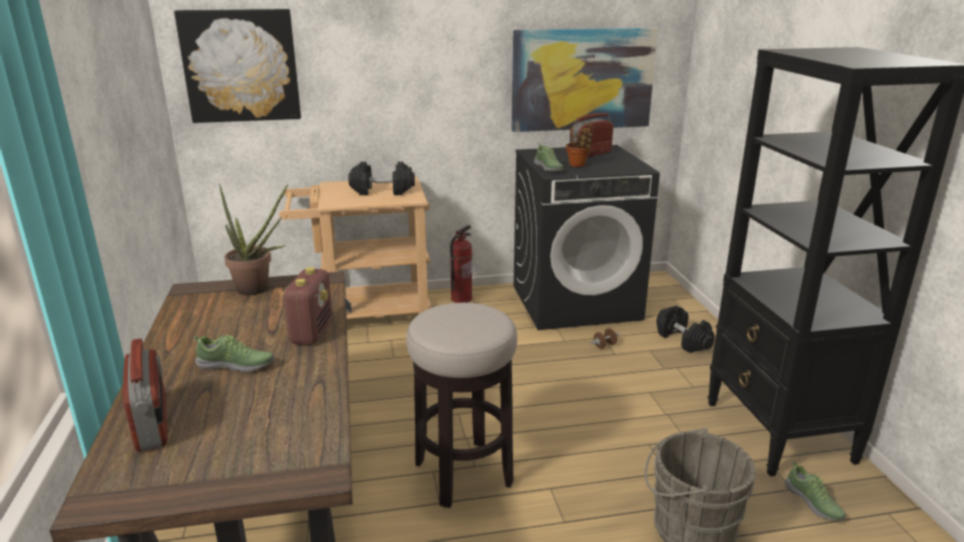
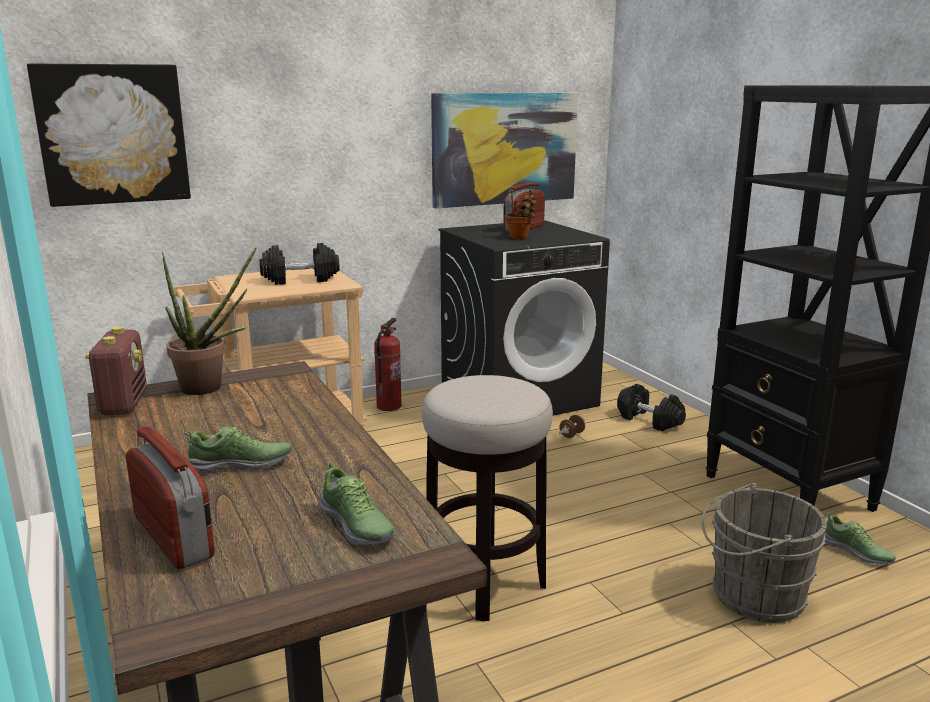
camera: 15 degrees left, 5 degrees down
radio [281,267,333,345] -> radio moved to [85,326,147,416]
shoe [534,144,564,171] -> shoe moved to [319,463,396,545]

